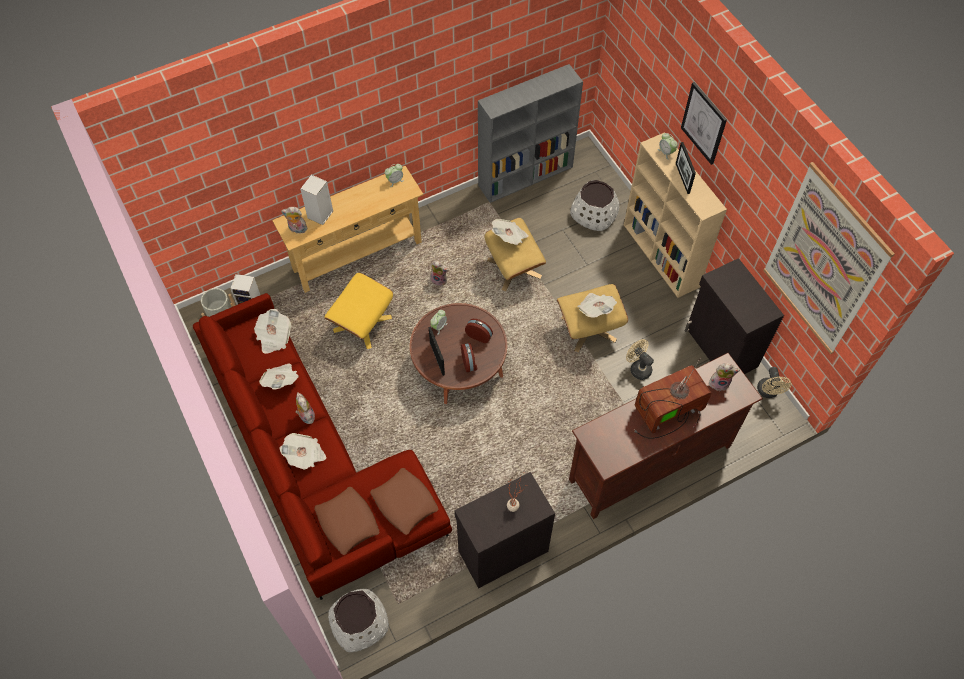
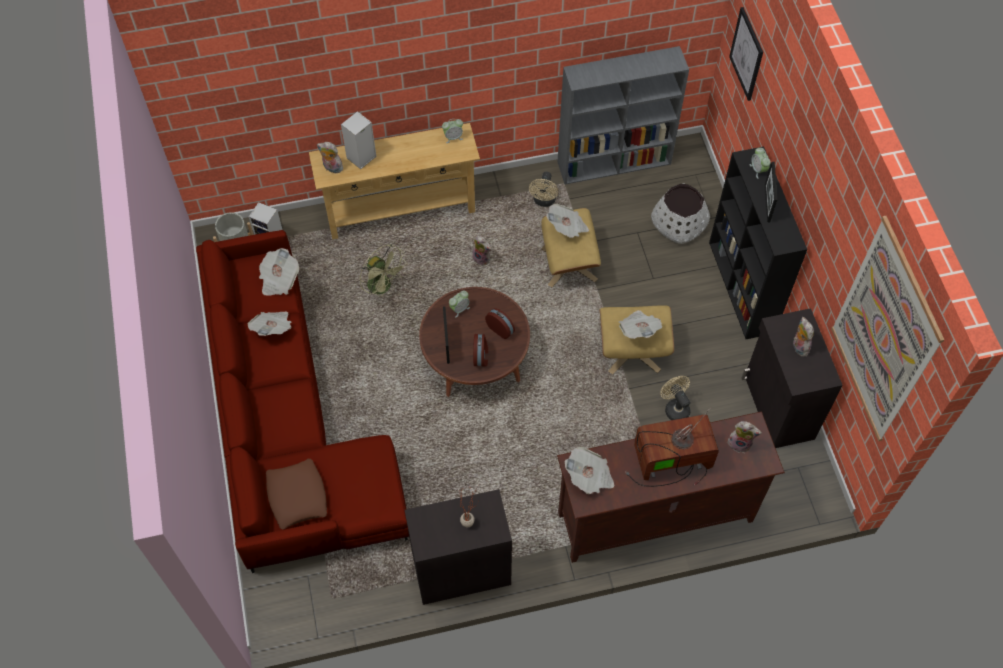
camera: 15 degrees right, 0 degrees up
newspaper [280,433,327,470] -> newspaper moved to [565,447,615,494]
plush toy [295,392,316,424] -> plush toy moved to [793,317,814,357]
yellow ottoman [325,273,393,349] -> green fan [360,244,407,297]
white planter [328,589,389,652] -> none
brown pillow [370,468,438,535] -> none
beige bookcase [624,132,727,298] -> black bookcase [709,147,807,339]
picture [681,82,727,165] -> picture moved to [729,7,763,101]
beige fan [757,367,792,398] -> beige fan moved to [529,172,558,207]

